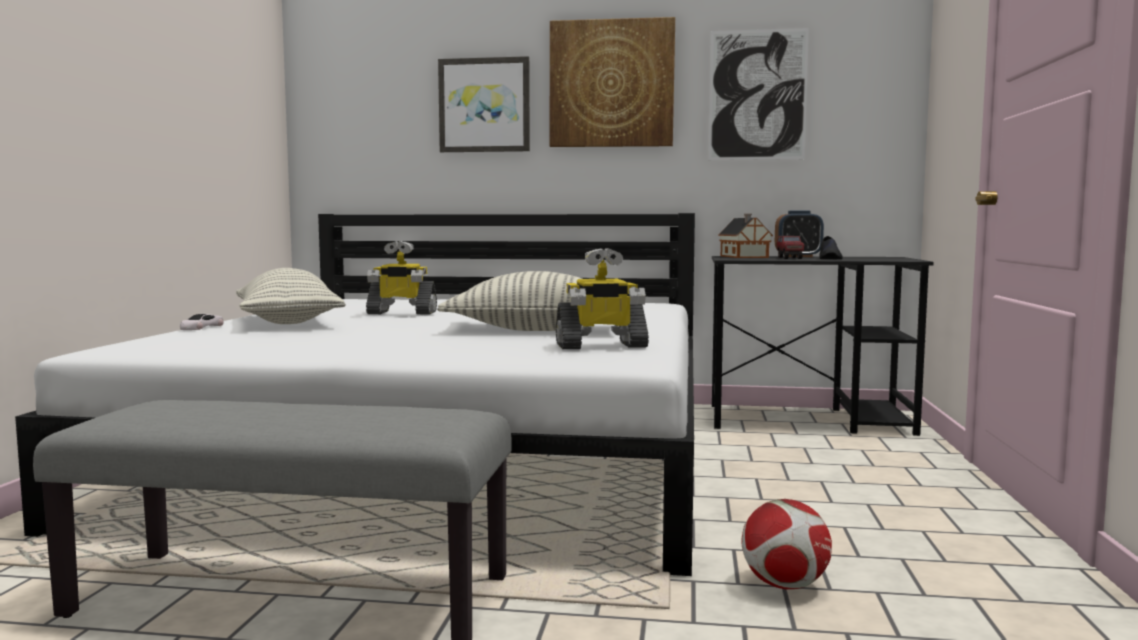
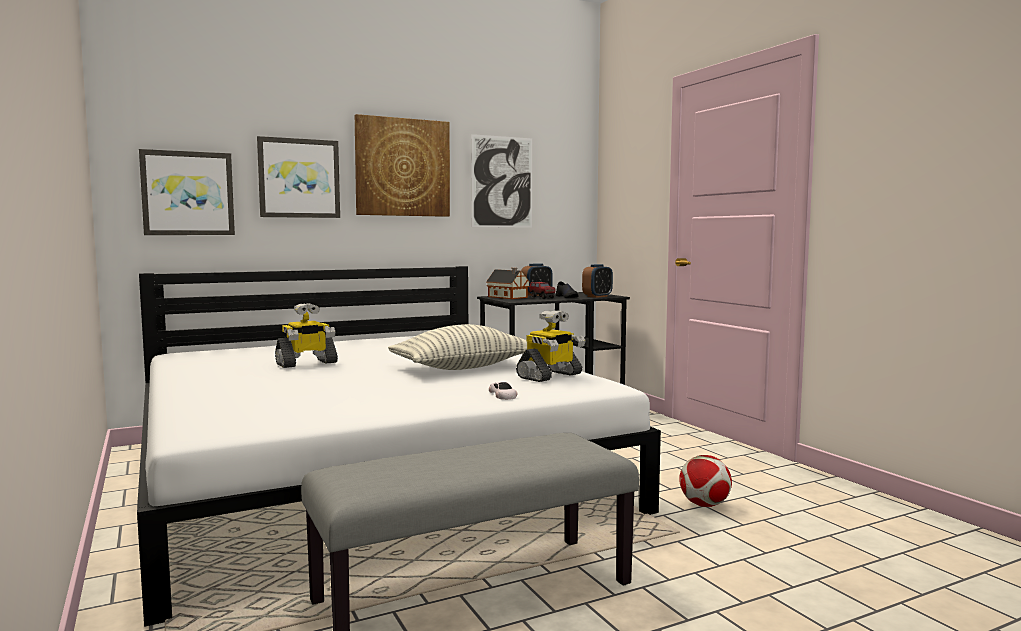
camera: 35 degrees left, 0 degrees up
white toy car [180,314,224,330] -> white toy car moved to [489,382,517,400]
pillow [236,268,346,324] -> none
none -> picture [139,149,235,235]
none -> alarm clock [582,264,613,298]

